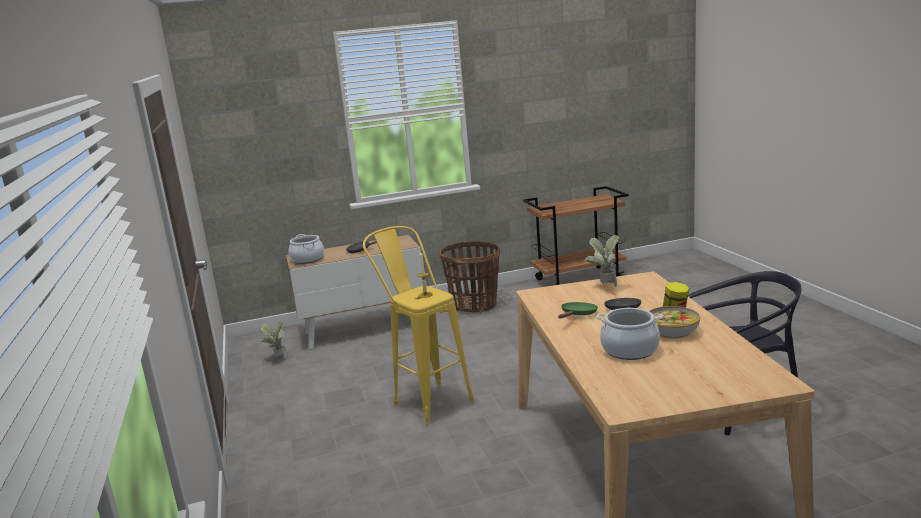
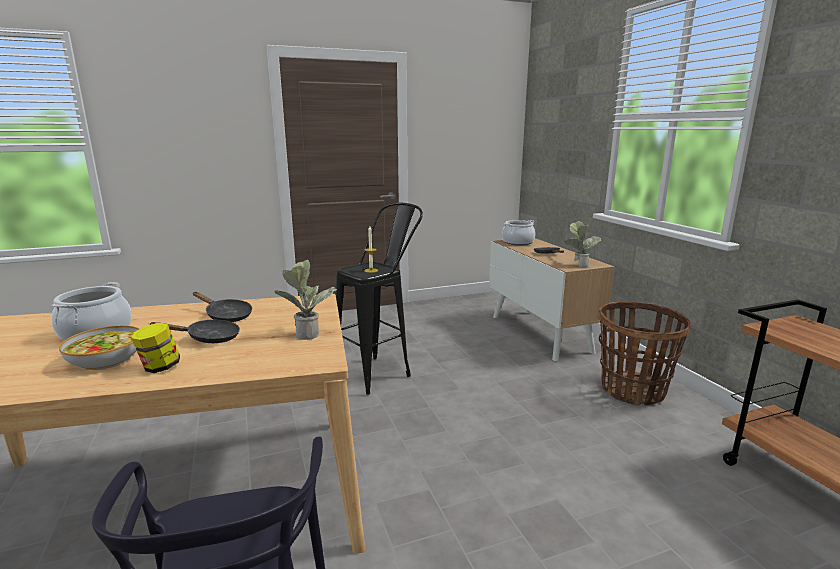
camera: 85 degrees right, 0 degrees up
potted plant [261,321,288,359] -> potted plant moved to [564,221,601,268]
yellow stool [363,226,474,424] -> black stool [336,203,423,395]
green frying pan [558,302,598,318] -> black frying pan [193,292,252,322]

